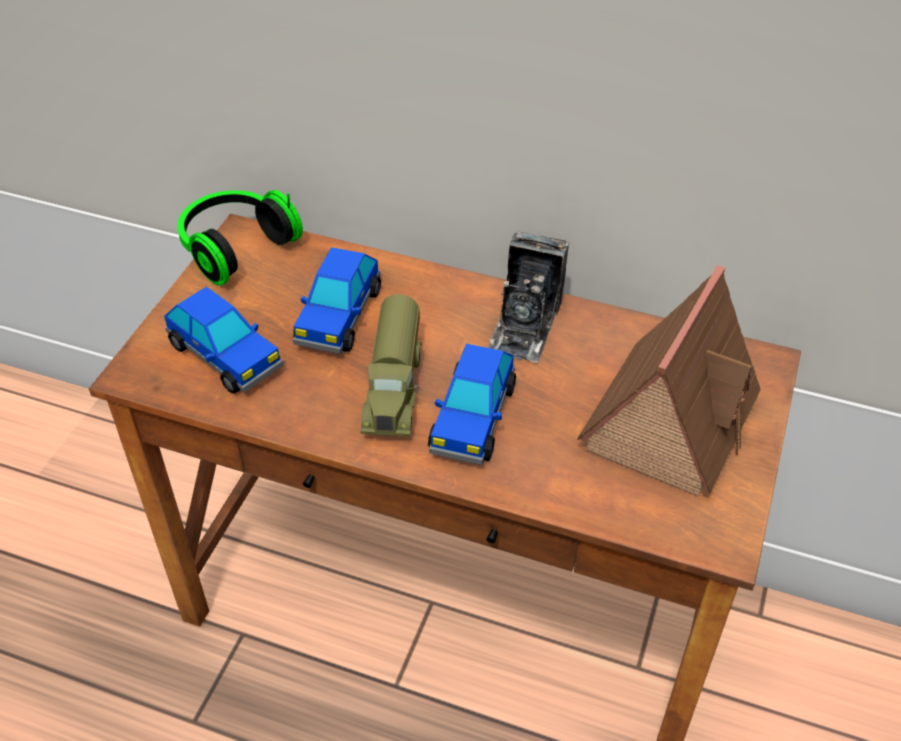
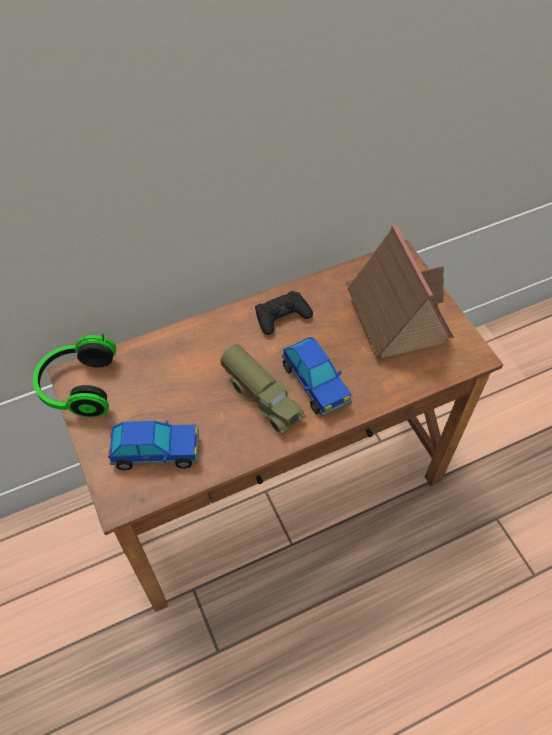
camera: 45 degrees left, 10 degrees up
toy car [293,247,381,354] -> none
camera [488,231,569,362] -> black game controller [255,291,313,335]

